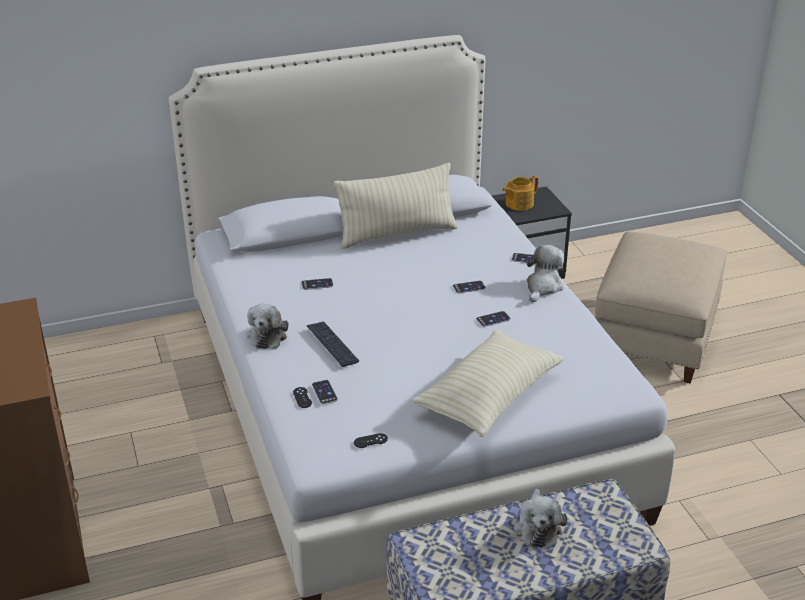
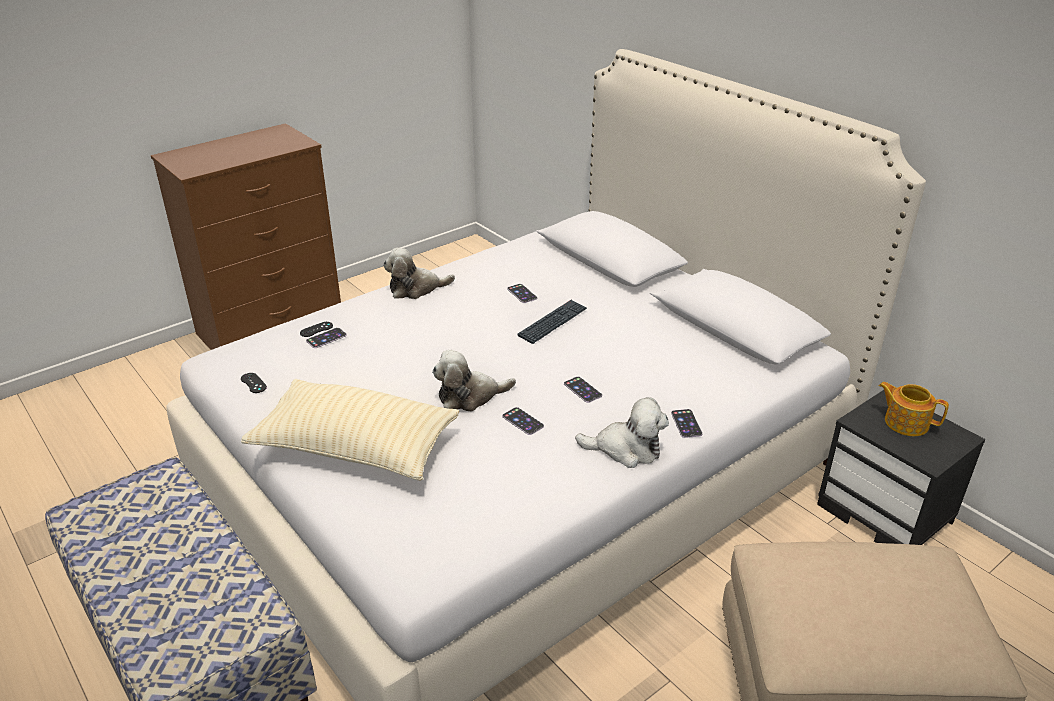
camera: 70 degrees right, 0 degrees up
keyboard [307,321,359,367] -> keyboard moved to [517,300,587,344]
beige pillow [334,163,458,249] -> none
plush toy [514,489,567,547] -> plush toy moved to [432,350,516,411]

